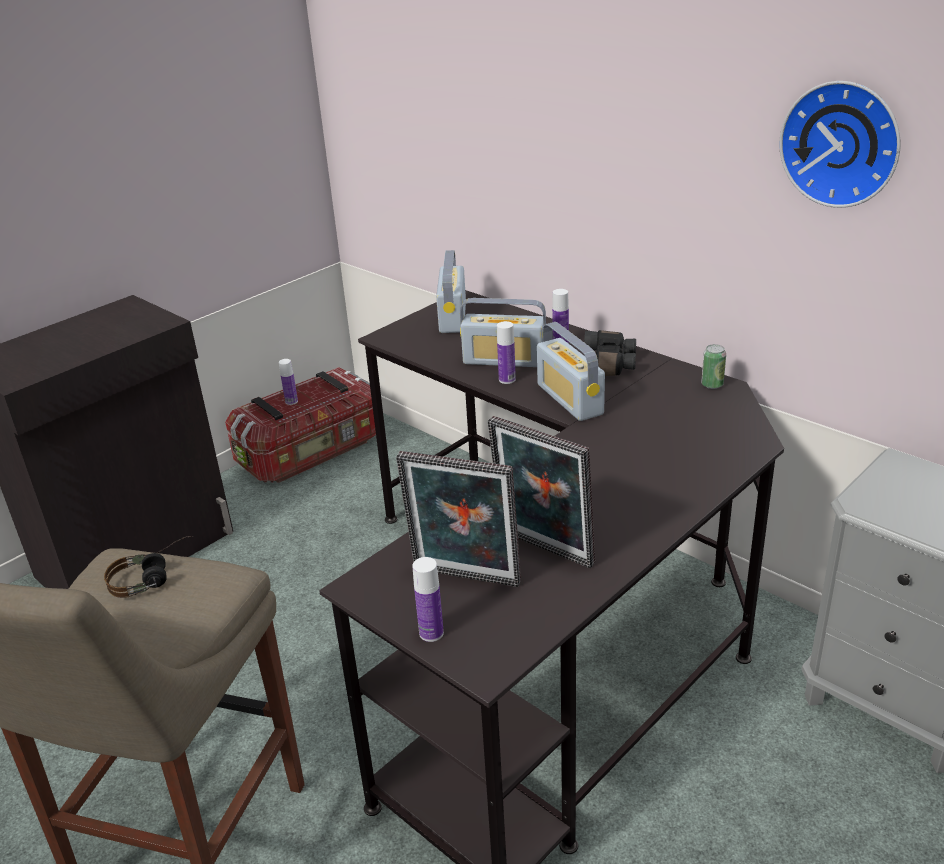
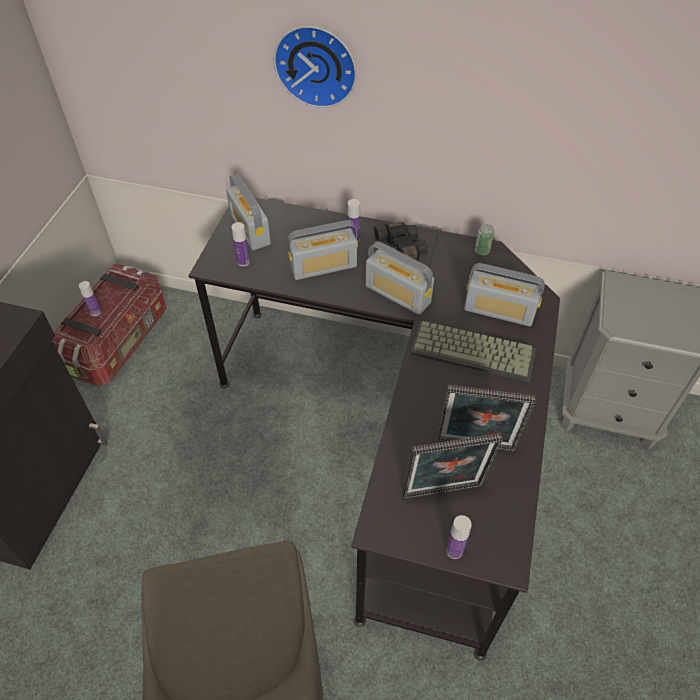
camera: 30 degrees left, 20 degrees up
headphones [104,536,193,598] -> none
bottle [497,321,516,384] -> bottle moved to [232,222,250,266]
wall clock [779,81,900,208] -> wall clock moved to [274,26,357,108]
none -> keyboard [410,321,536,382]
none -> radio [464,263,545,326]

